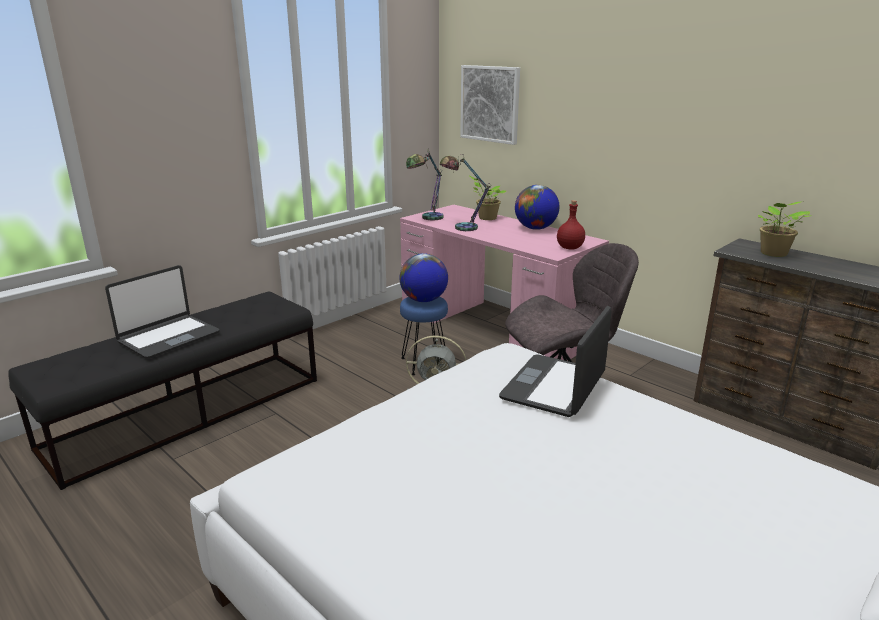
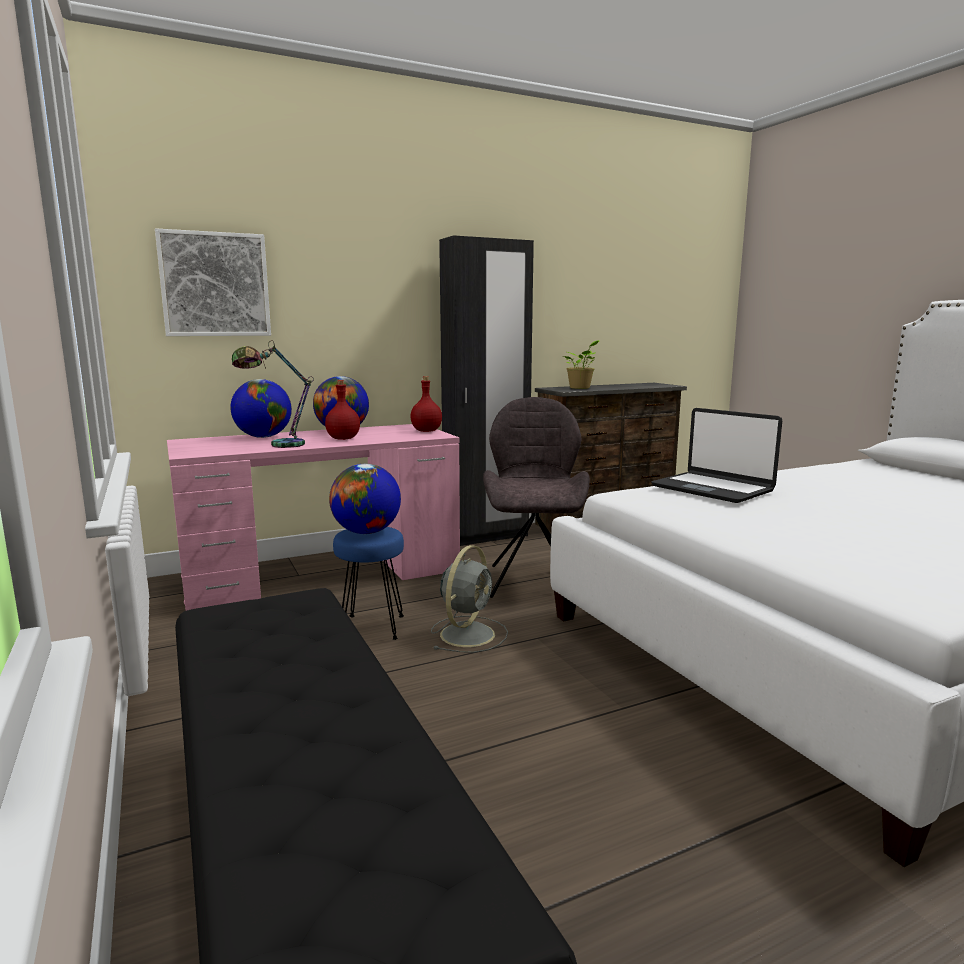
camera: 70 degrees left, 10 degrees down
laptop [105,265,220,359] -> none
table lamp [406,150,444,220] -> none
potted plant [470,176,506,220] -> globe [230,379,292,438]
none -> red bottle [325,380,360,440]
none -> black wardrobe [439,235,534,546]

